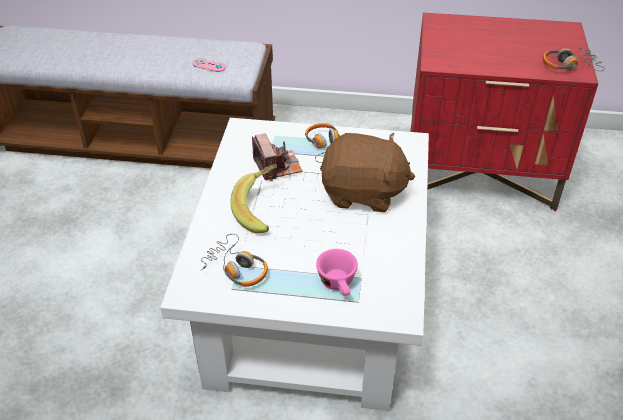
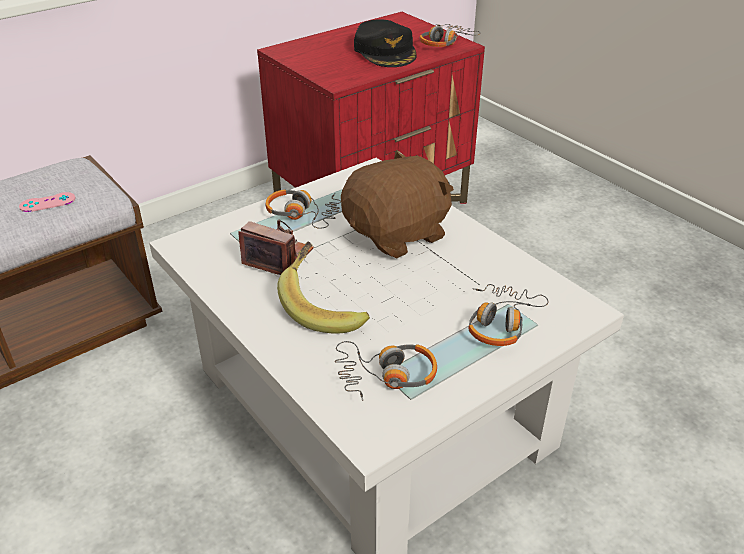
camera: 45 degrees left, 5 degrees down
pink cup [316,249,358,296] -> headphones [468,284,549,346]
none -> black cap [354,20,417,67]

